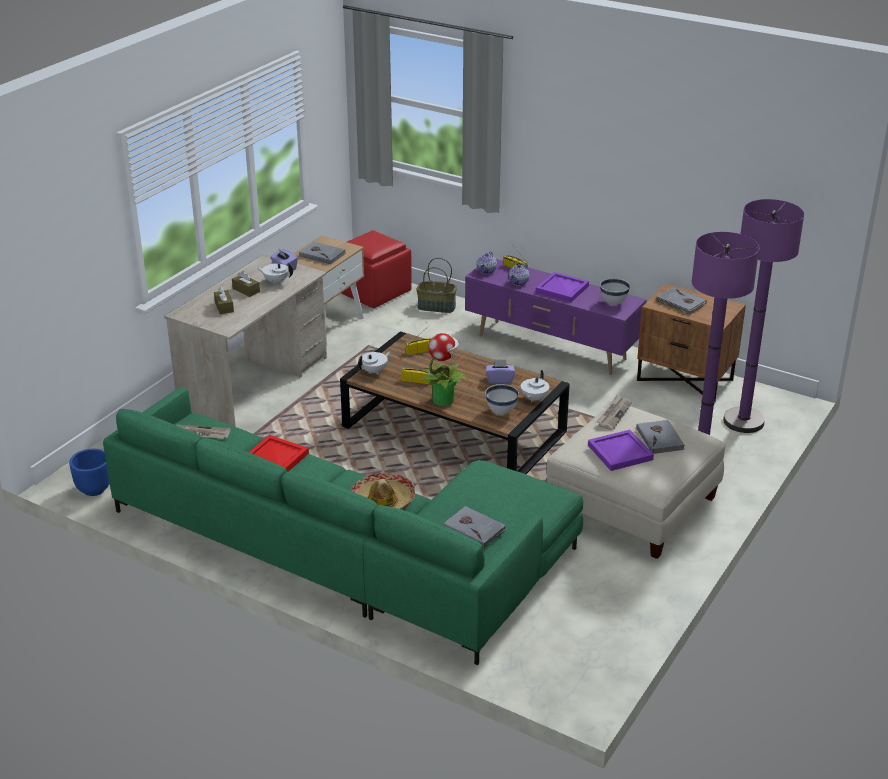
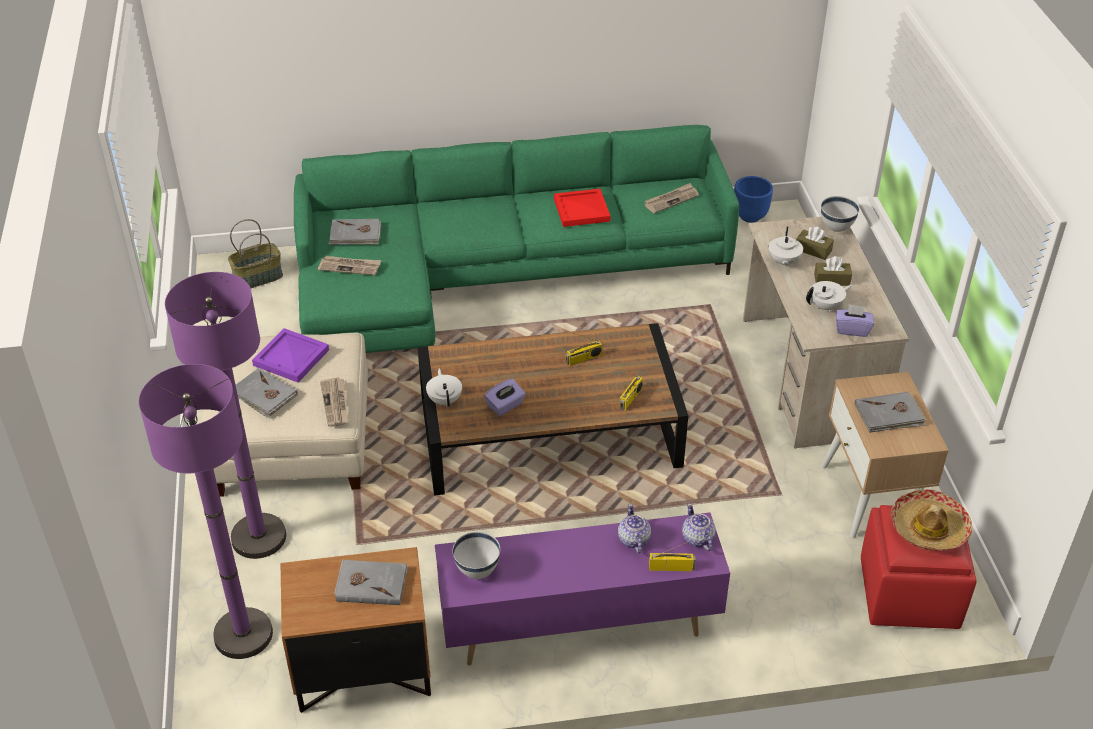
camera: 140 degrees right, 10 degrees up
hat [350,473,415,510] -> hat moved to [891,489,972,551]
white teapot [358,352,390,375] -> white teapot moved to [768,227,803,268]
basket [416,258,457,313] -> basket moved to [228,219,283,288]
potted plant [420,333,469,406] -> none
white bowl [485,384,519,415] -> white bowl moved to [821,196,860,232]
purple tray [536,272,589,302] -> none
none -> newspaper [318,256,381,275]

